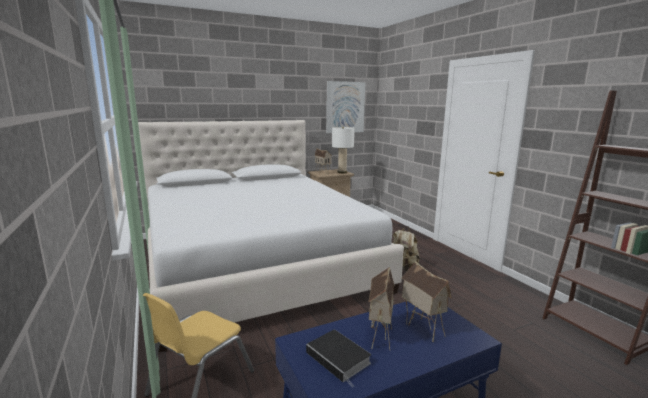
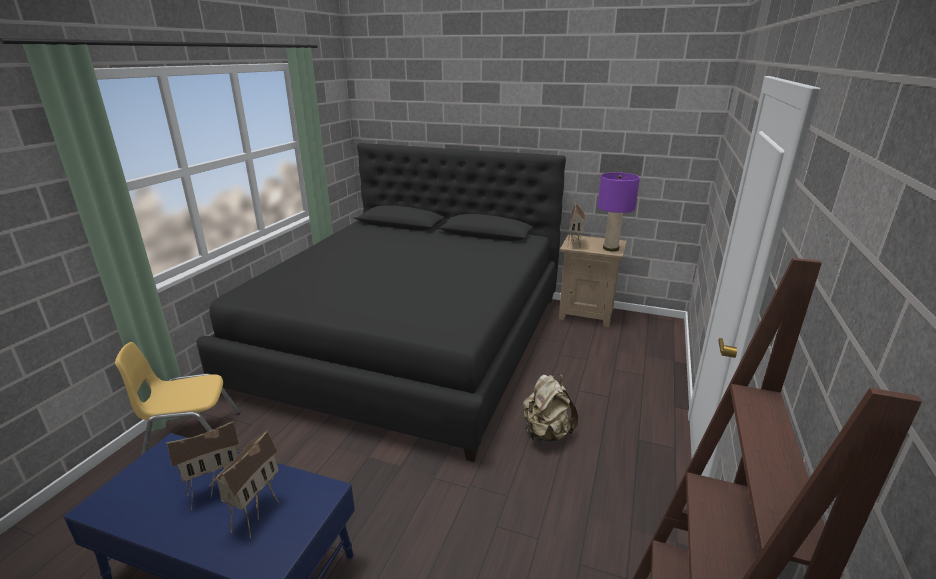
camera: 45 degrees right, 10 degrees up
white bed [138,120,404,352] -> black bed [196,143,566,462]
book [306,330,371,387] -> none
picture [326,81,365,133] -> none
white table lamp [332,127,354,173] -> purple table lamp [597,172,640,251]

